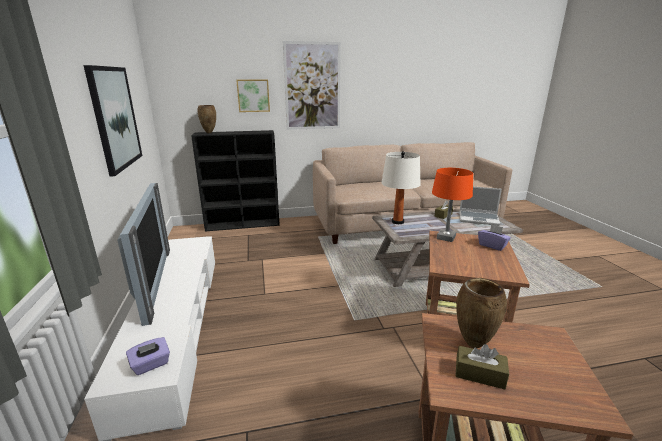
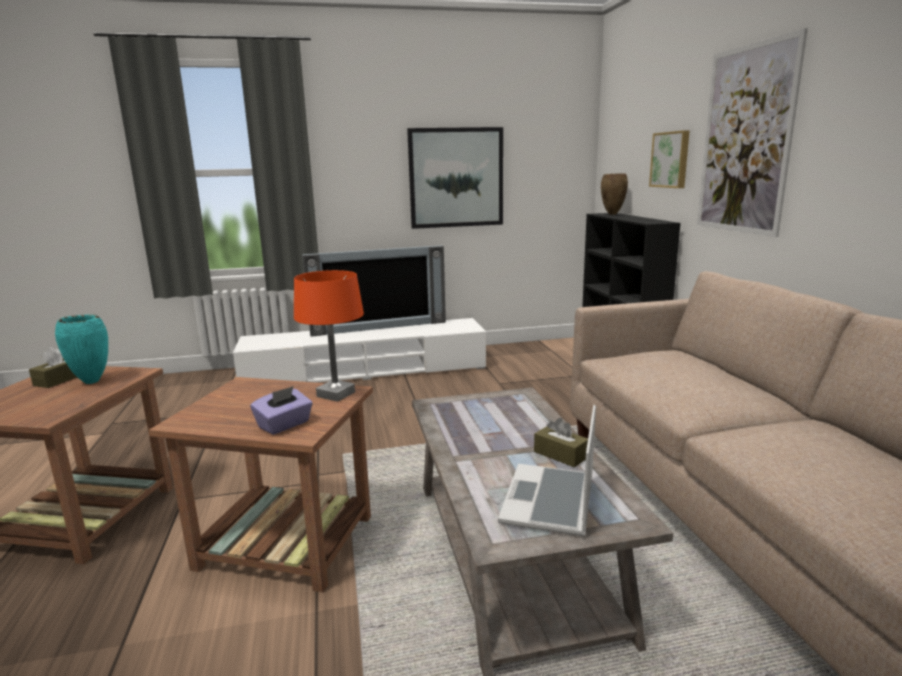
camera: 90 degrees right, 5 degrees down
purple tissue box [126,337,170,375] -> none
white table lamp [381,151,420,224] -> none
brown vase [456,278,507,348] -> turquoise vase [55,315,108,384]

